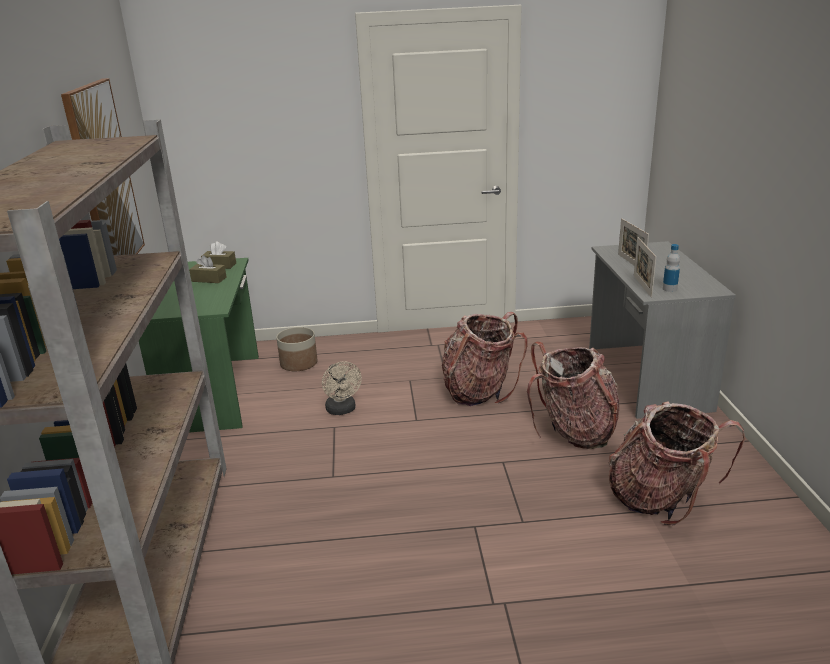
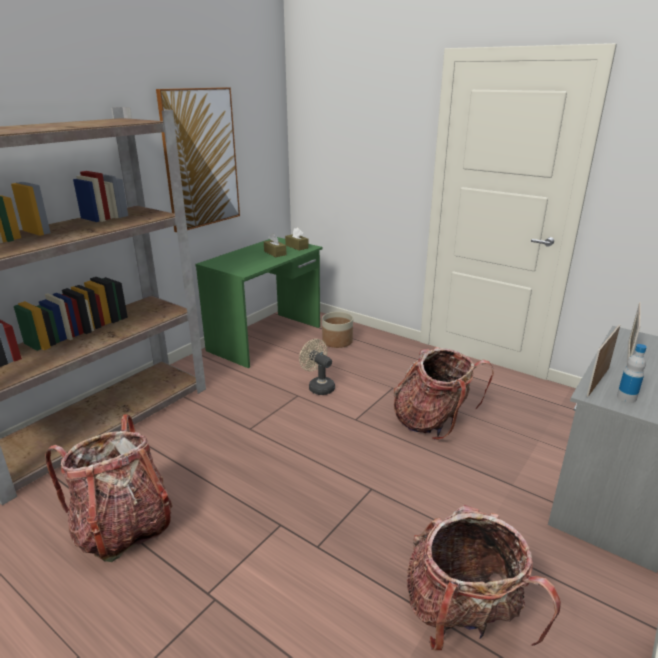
camera: 40 degrees right, 0 degrees up
beige fan [322,361,362,415] -> beige fan turned 120 degrees clockwise [299,339,335,395]
backpack [527,341,619,449] -> backpack moved to [45,414,173,562]

